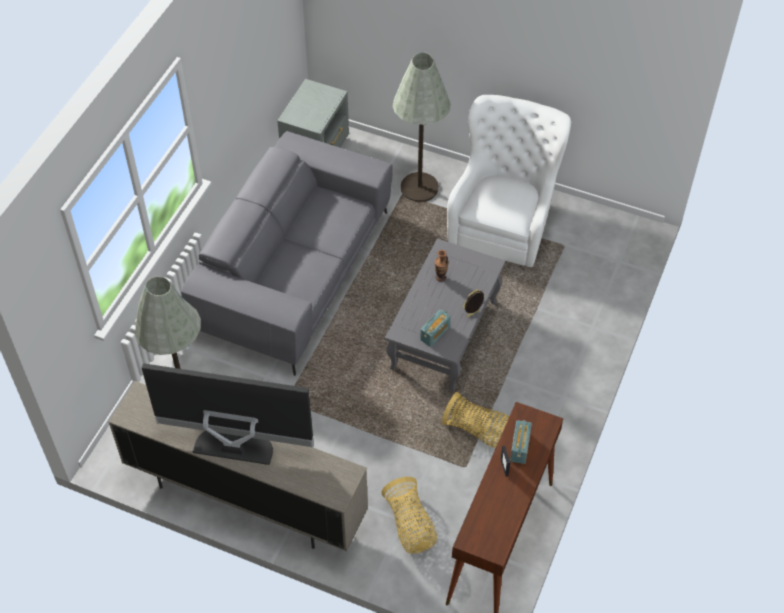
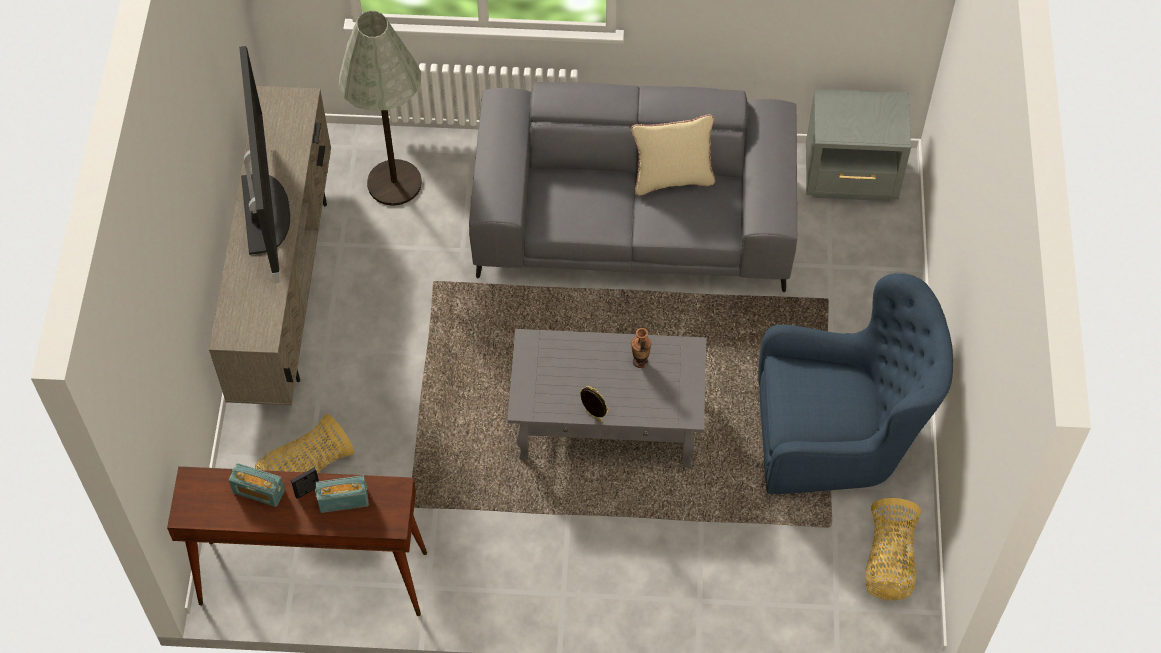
camera: 70 degrees right, 5 degrees up
grey floor lamp [393,52,451,202] -> none
radio [420,309,451,347] -> radio moved to [229,463,285,507]
basket [442,392,509,448] -> basket moved to [866,498,921,600]
white armchair [447,95,571,267] -> blue armchair [758,273,953,494]
none -> beige pillow [631,114,715,196]

